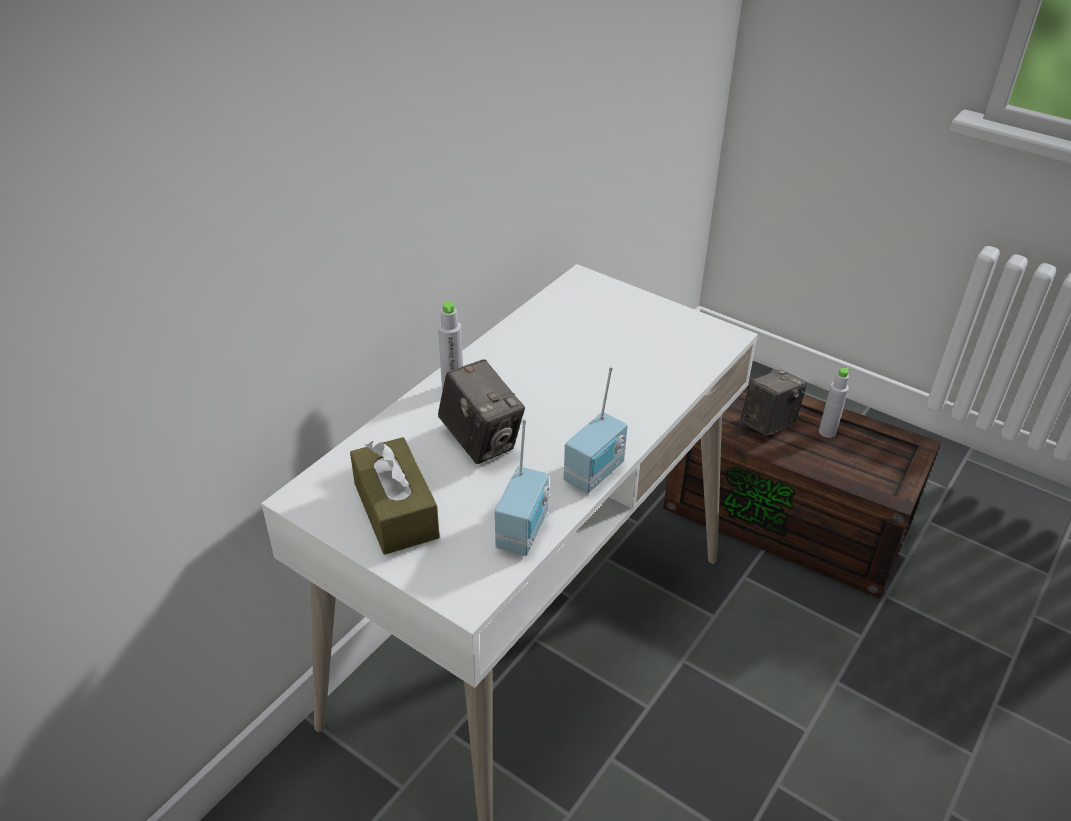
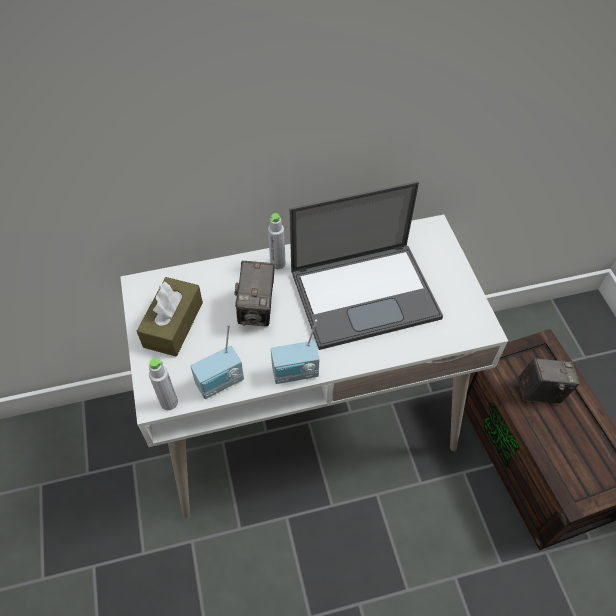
camera: 40 degrees right, 15 degrees up
grey bottle [819,367,850,438] -> grey bottle moved to [149,358,178,410]
none -> laptop [290,181,443,350]

